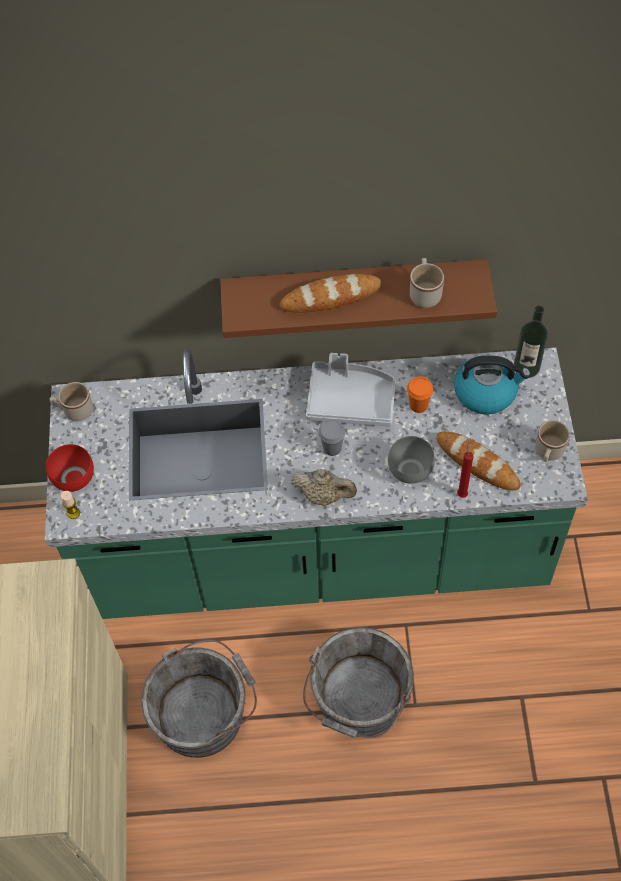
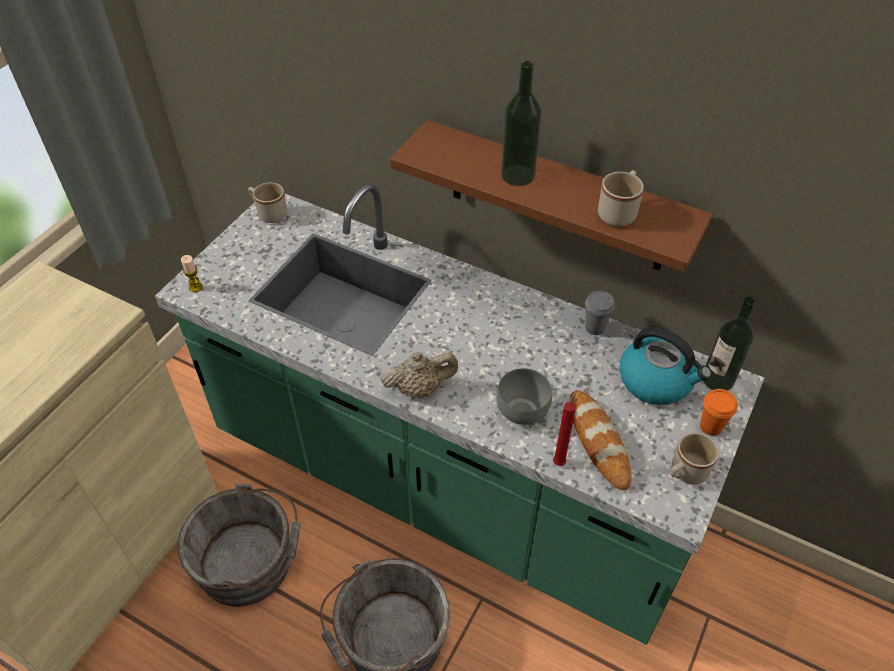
camera: 30 degrees right, 10 degrees down
red bowl [46,444,94,492] -> none
bread [280,274,382,313] -> bottle [501,61,542,186]
beige teapot [291,469,357,506] -> beige teapot turned 60 degrees counterclockwise [380,352,458,398]
grey tray [306,353,396,426] -> none
grey cup [319,419,346,456] -> grey cup moved to [585,291,615,335]
orange cup [407,376,433,413] -> orange cup moved to [700,389,738,436]

